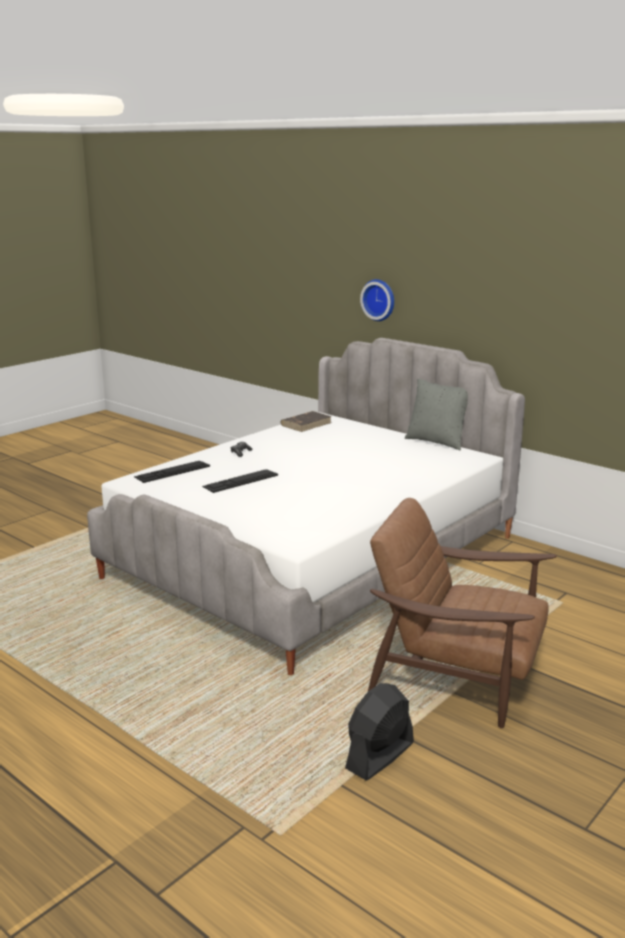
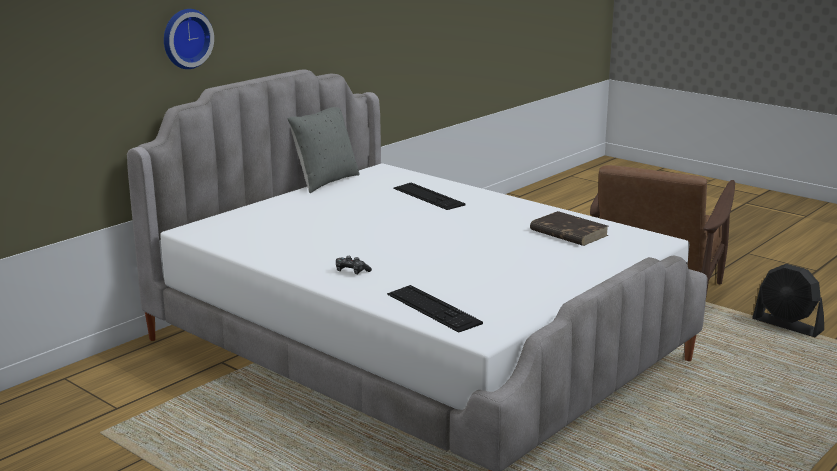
camera: 90 degrees left, 0 degrees up
keyboard [202,469,278,493] -> keyboard moved to [393,183,465,210]
brown book [281,411,332,432] -> brown book moved to [530,211,609,246]

